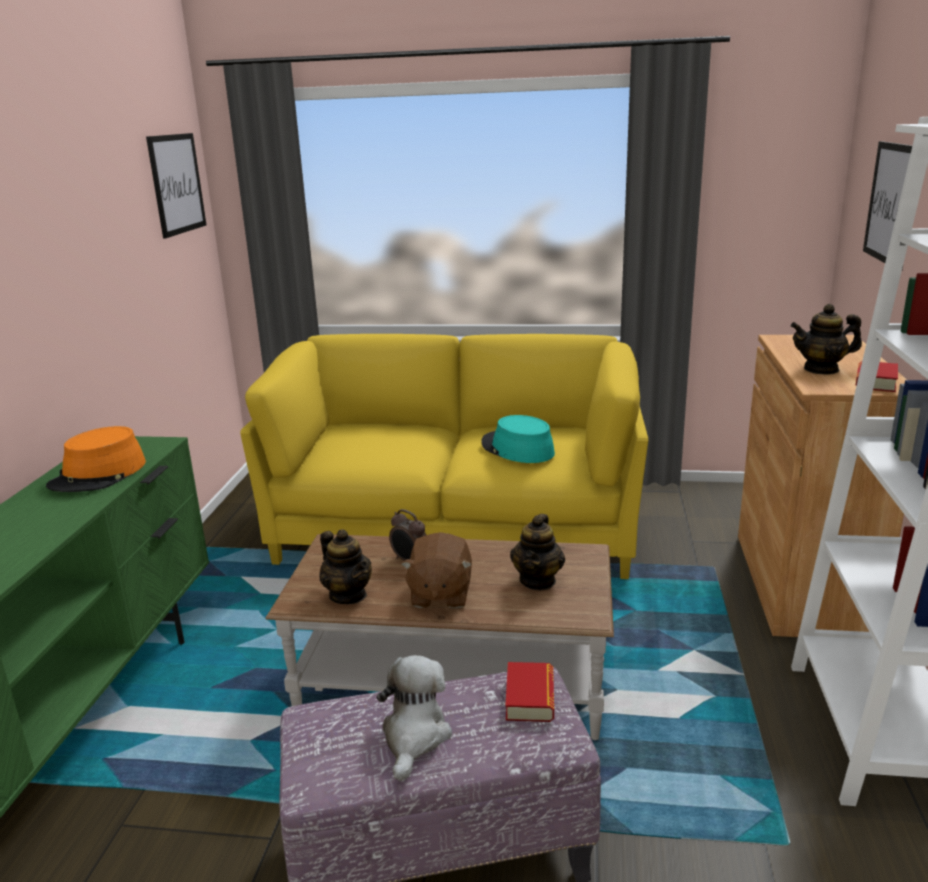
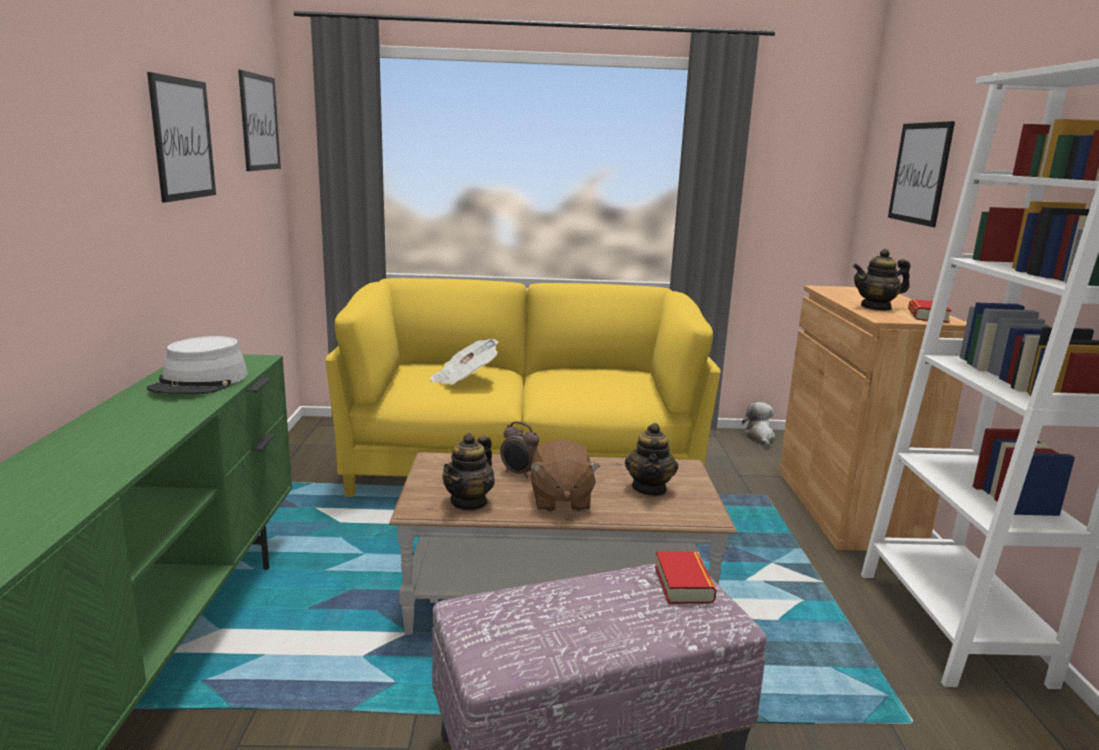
camera: 10 degrees left, 5 degrees down
orange hat [46,426,146,492] -> grey hat [147,336,248,394]
teapot [319,529,372,604] -> teapot turned 75 degrees clockwise [443,433,495,511]
plush toy [377,655,452,781] -> plush toy moved to [742,402,775,447]
turquoise hat [481,415,555,463] -> none
none -> picture [147,72,216,203]
none -> newspaper [430,339,499,385]

